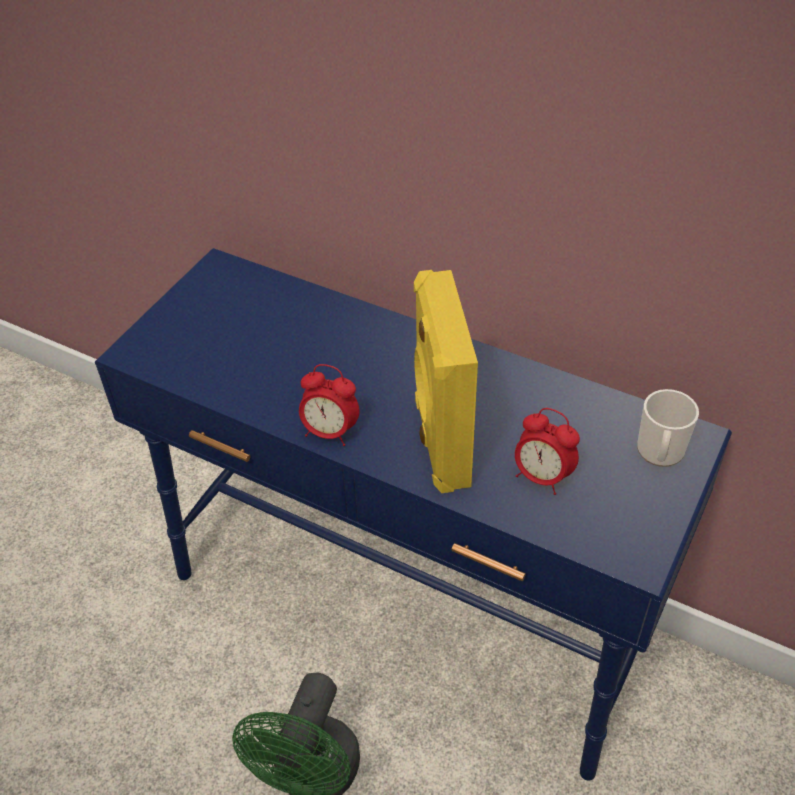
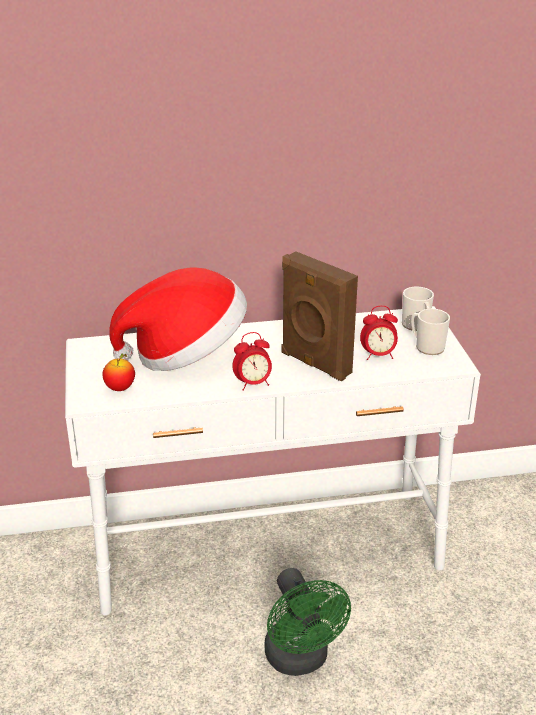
camera: 40 degrees left, 15 degrees down
blue console table [95,248,732,781] -> white console table [65,306,481,615]
yellow speaker [414,270,478,493] -> brown speaker [282,252,358,381]
none -> apple [102,353,135,391]
none -> hat [110,267,247,371]
none -> mug [411,309,450,355]

